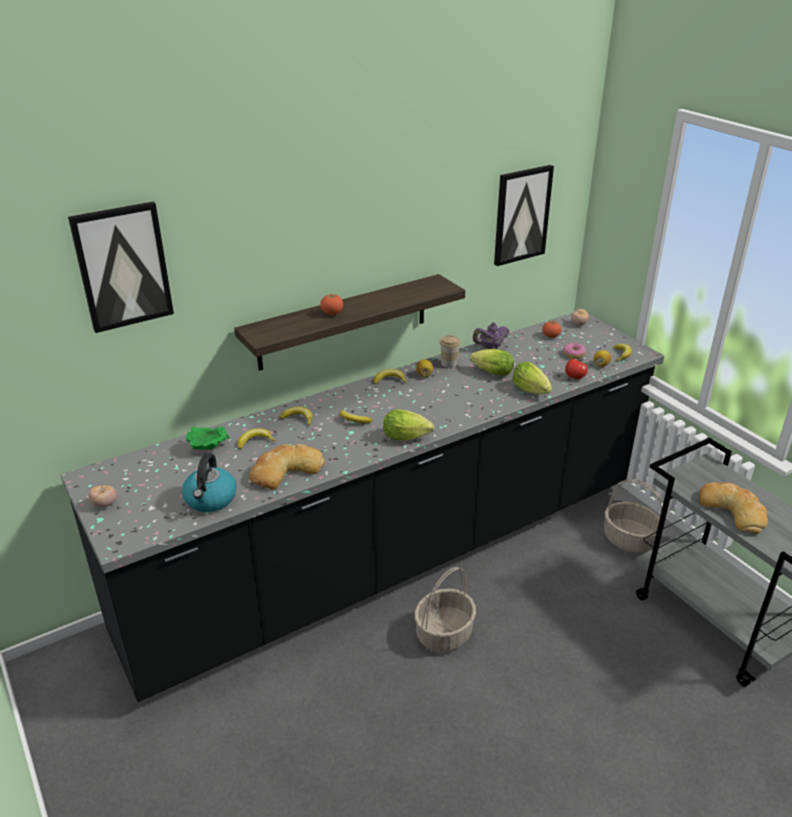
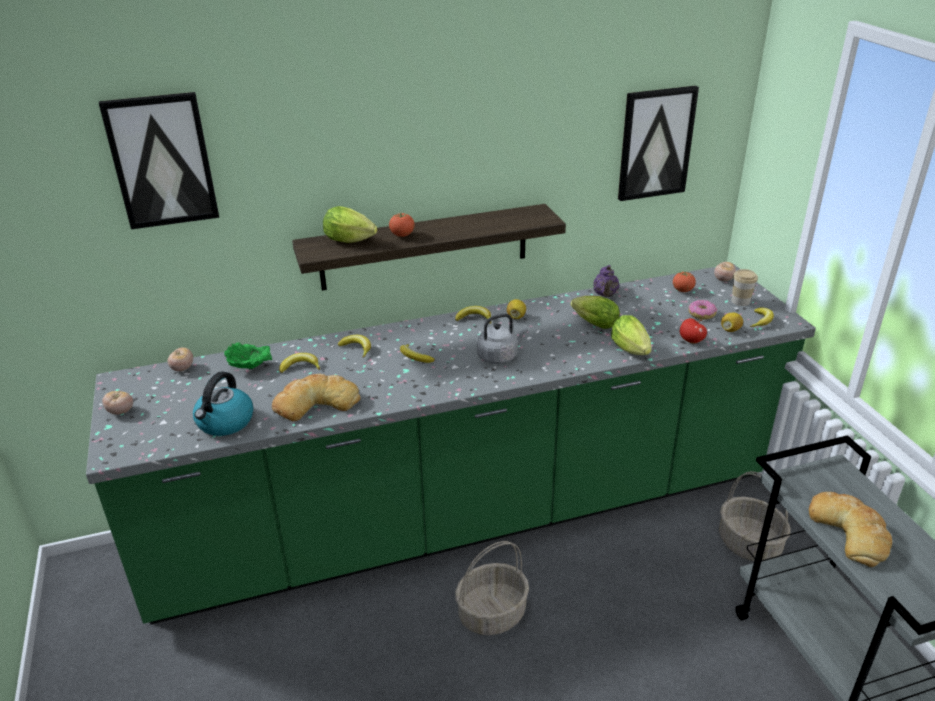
camera: 15 degrees right, 0 degrees up
black counter [61,313,664,702] -> green counter [86,264,816,625]
lettuce [383,409,434,440] -> lettuce moved to [323,206,377,243]
cup [440,335,461,367] -> cup moved to [732,269,758,306]
purple teapot [472,322,510,349] -> purple teapot turned 75 degrees counterclockwise [593,265,620,297]
none -> tomato [168,347,193,371]
none -> grey kettle [477,314,528,364]

